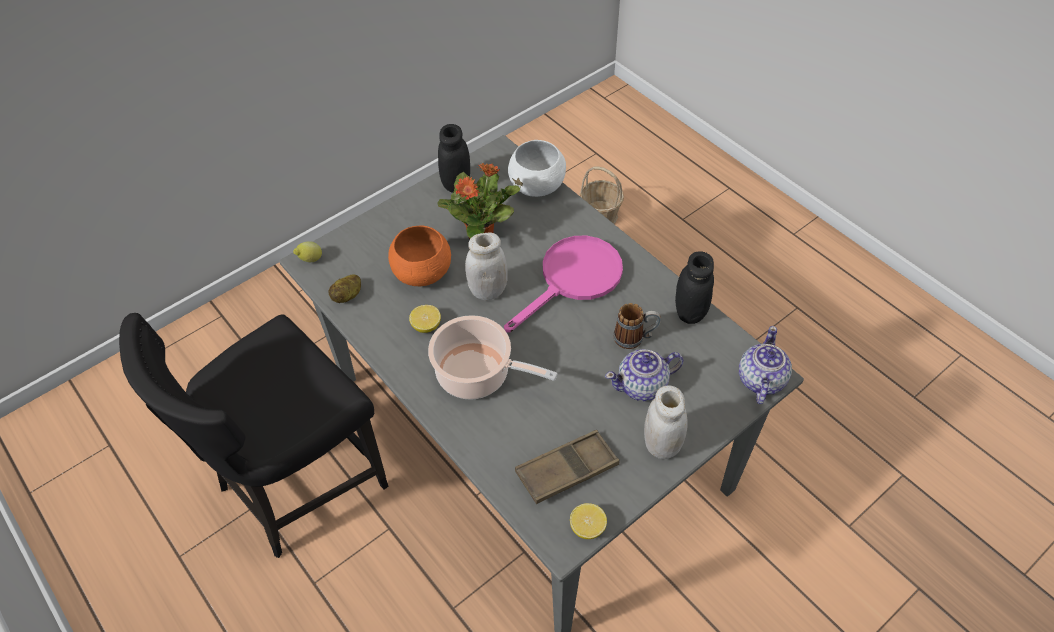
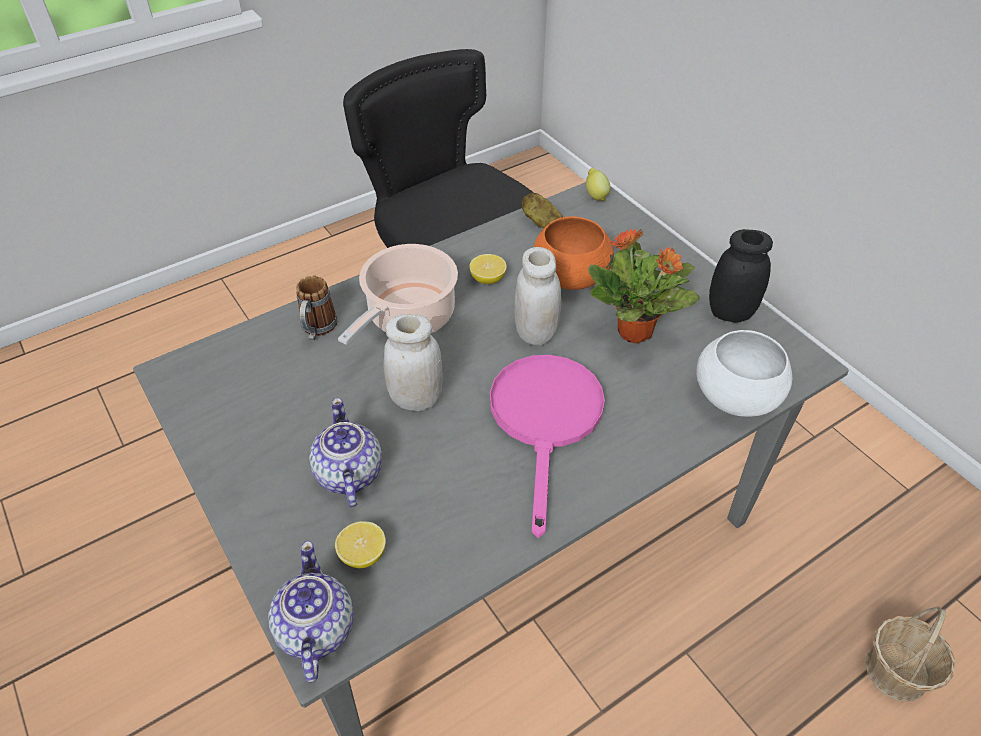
camera: 95 degrees right, 5 degrees down
pink frying pan [504,236,623,333] -> pink frying pan turned 135 degrees counterclockwise [490,355,605,538]
brown tray [515,430,620,504] -> none
lemon [570,503,607,539] -> lemon moved to [335,521,386,569]
mug [613,303,661,349] -> mug moved to [296,276,337,340]
white jar [644,385,688,459] -> white jar moved to [384,314,443,411]
black jar [675,251,714,324] -> none
teapot [739,326,792,404] -> teapot turned 120 degrees counterclockwise [268,541,354,683]

